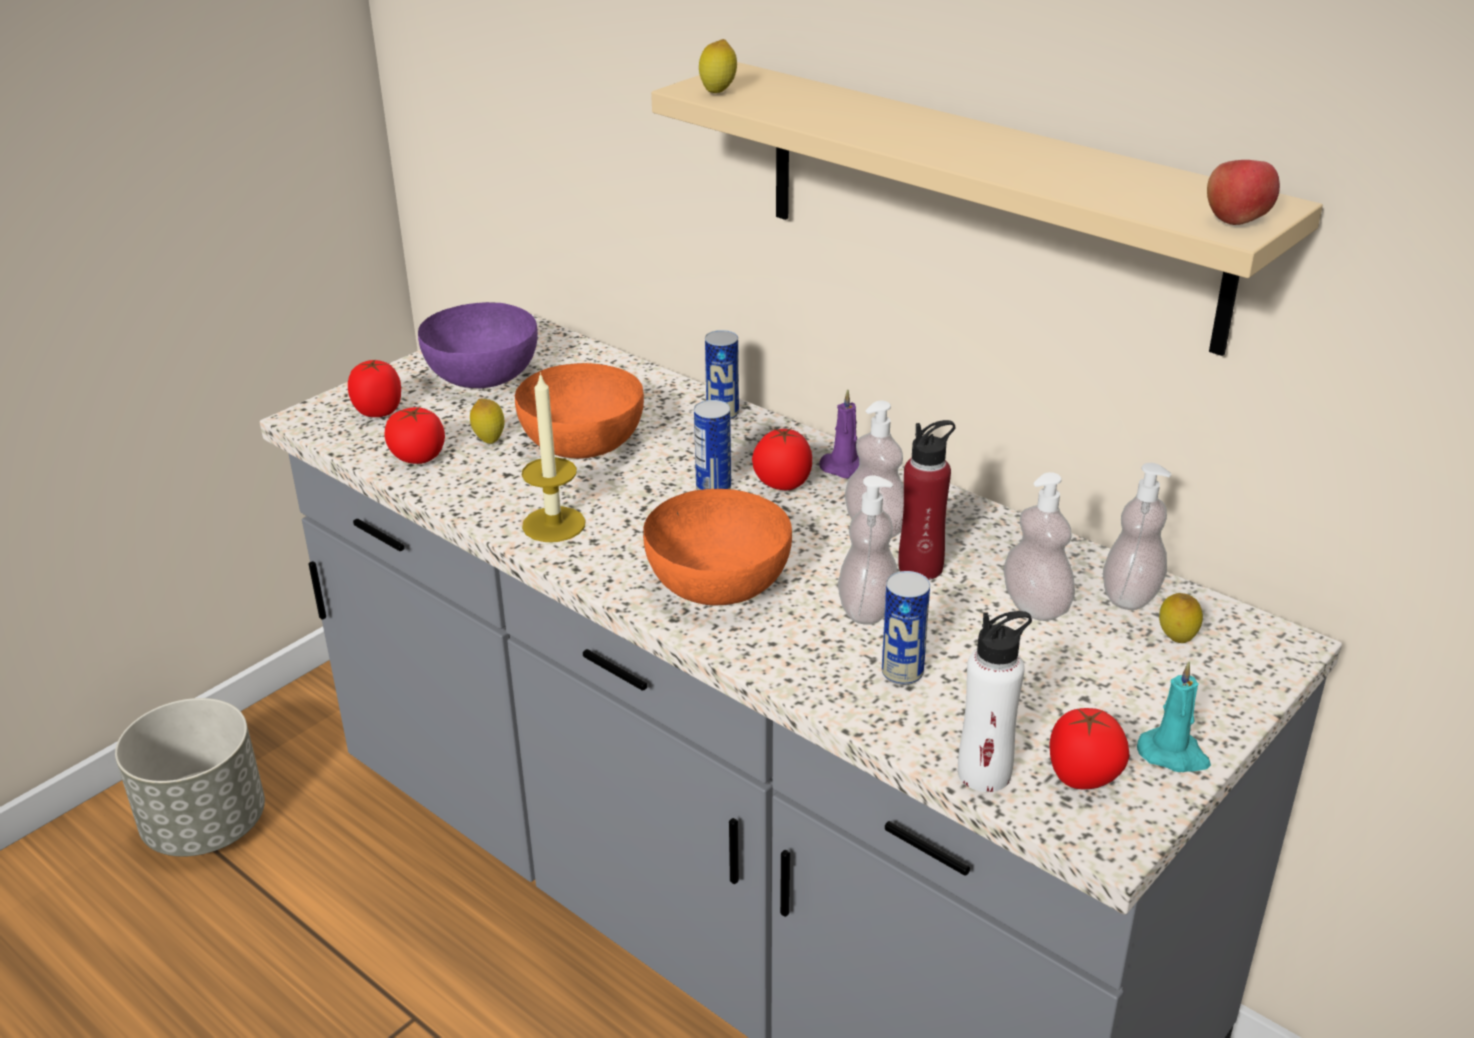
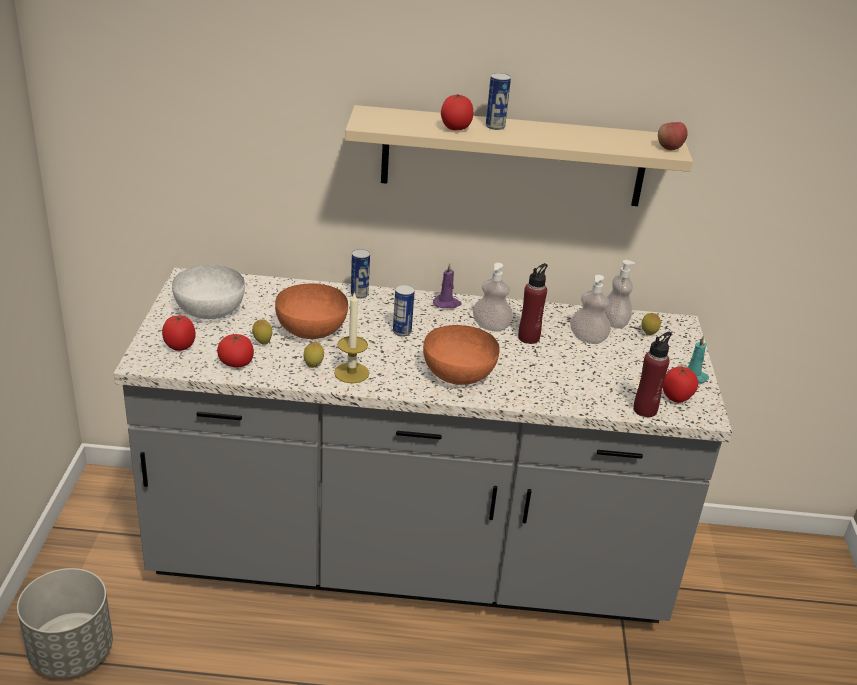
camera: 40 degrees left, 0 degrees up
purple bowl [418,302,538,388] -> white bowl [172,265,245,319]
lemon [699,39,737,93] -> lemon moved to [304,341,324,368]
tomato [752,428,812,490] -> tomato moved to [441,94,473,130]
soap dispenser [838,475,898,625] -> none
can [882,571,930,685] -> can moved to [486,73,511,130]
white bottle [958,611,1032,792] -> red bottle [633,332,672,417]

